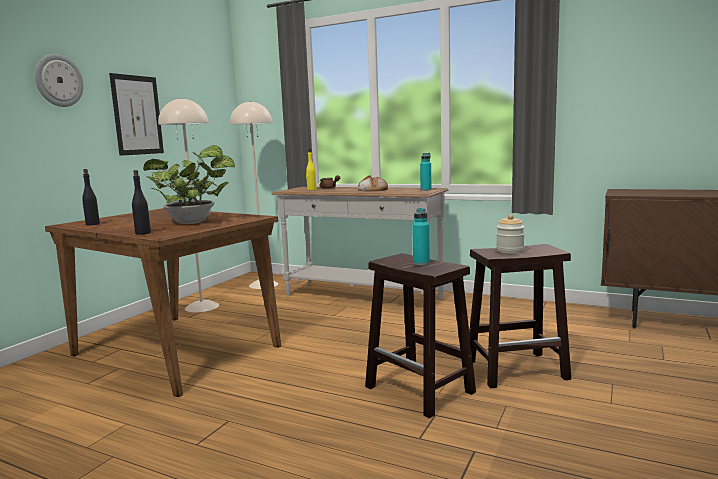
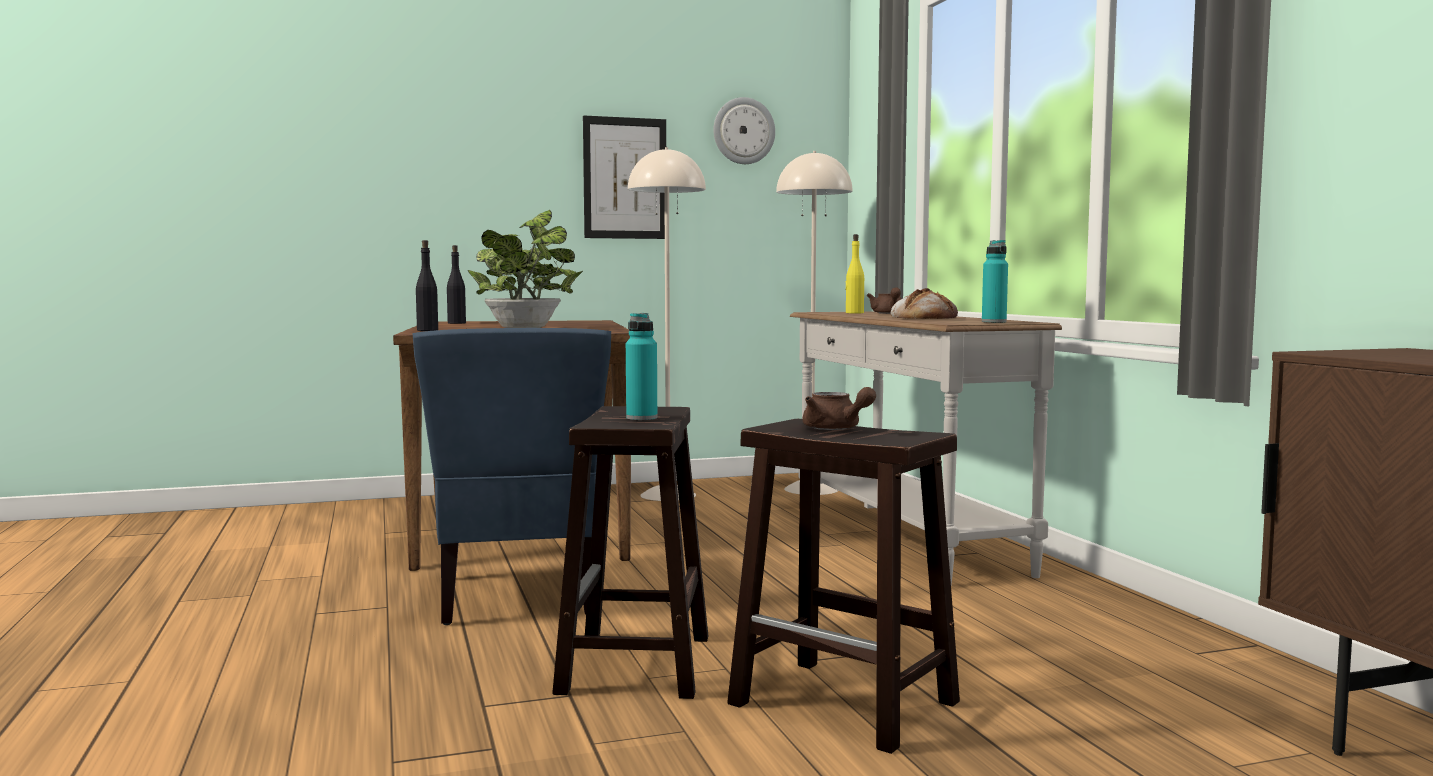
camera: 45 degrees right, 5 degrees down
wall clock [35,54,83,107] -> wall clock moved to [713,97,775,164]
jar [496,214,525,253] -> brown teapot [803,387,876,430]
none -> blue chair [413,328,611,625]

